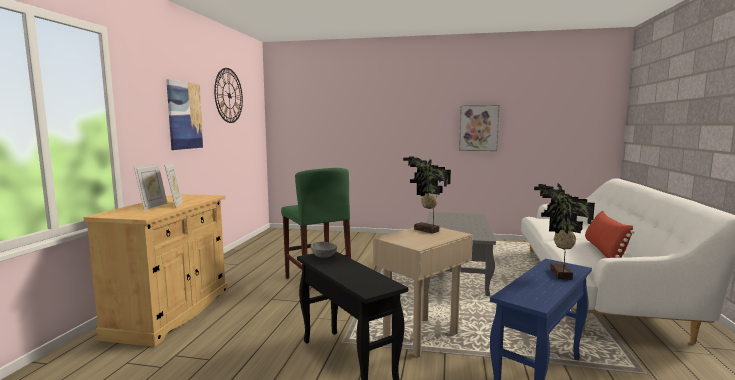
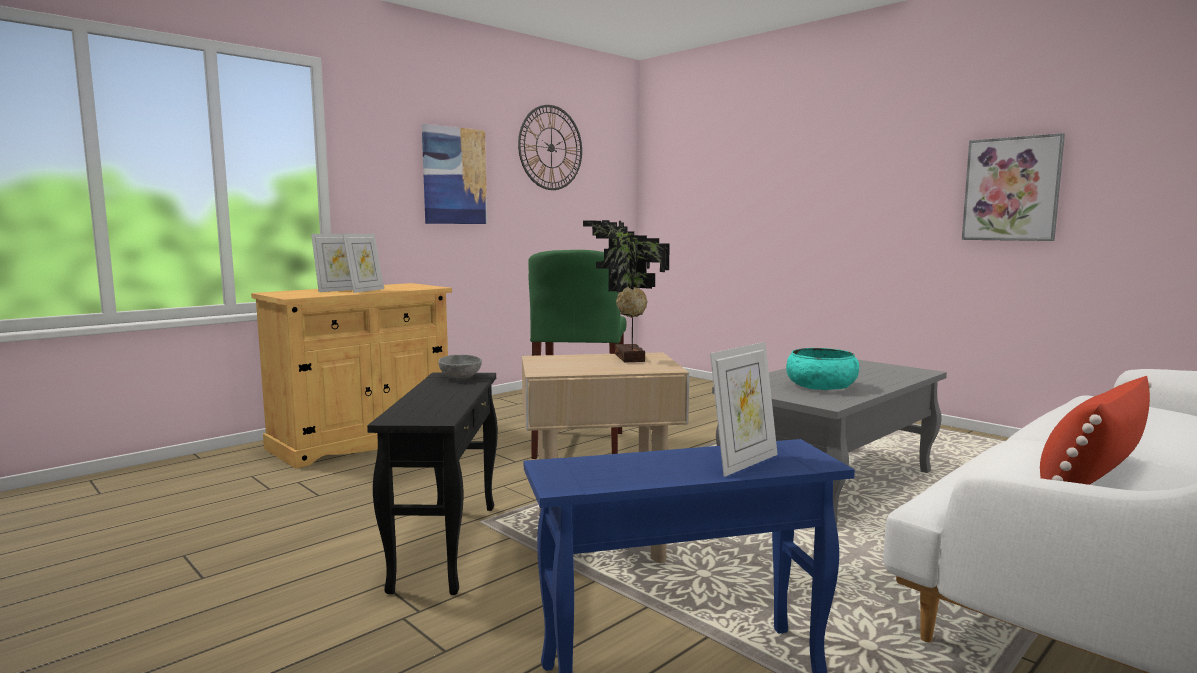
camera: 35 degrees right, 0 degrees up
potted plant [534,184,595,280] -> picture frame [710,342,778,477]
none -> turquoise bowl [786,348,859,390]

